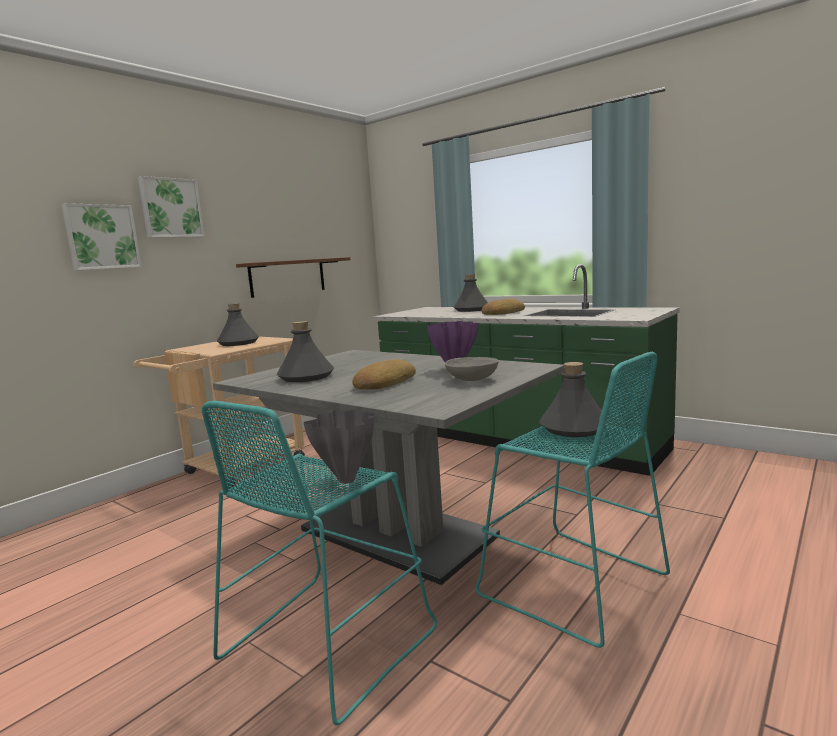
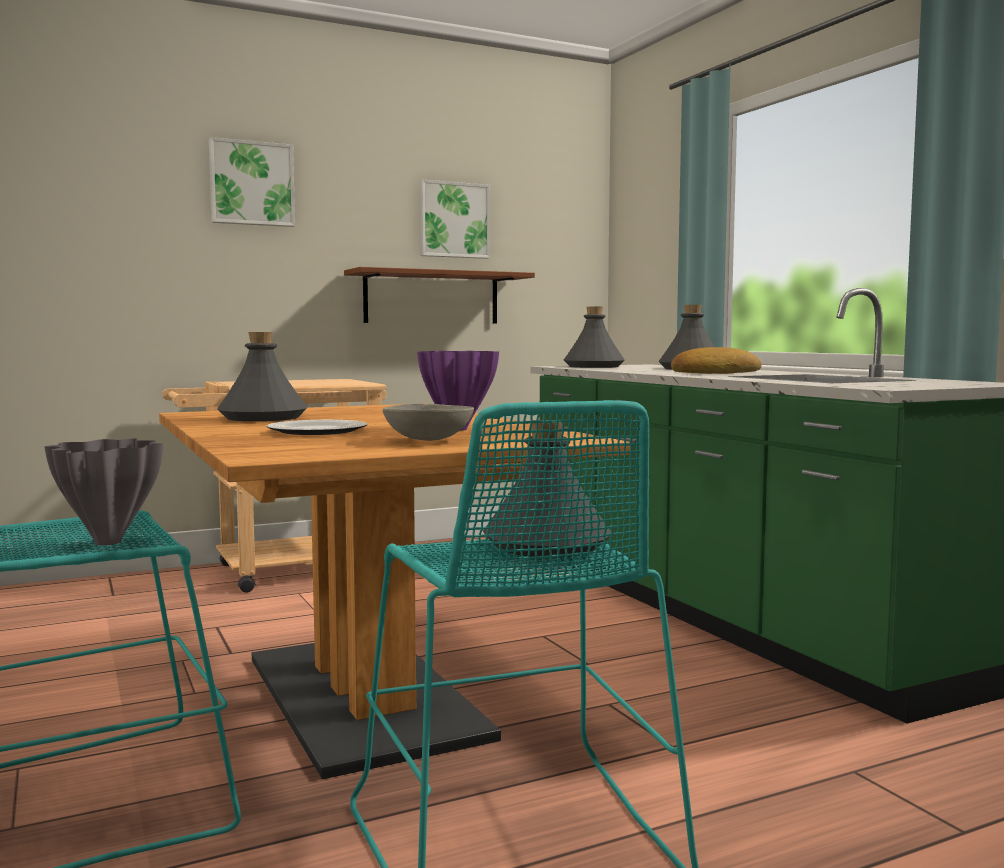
camera: 25 degrees right, 5 degrees down
picture [61,203,141,271] -> picture moved to [419,179,490,259]
grey dining table [213,350,565,585] -> brown dining table [159,403,630,779]
grey bottle [217,303,259,346] -> grey bottle moved to [564,307,625,368]
bread [352,359,416,390] -> plate [266,420,367,435]

